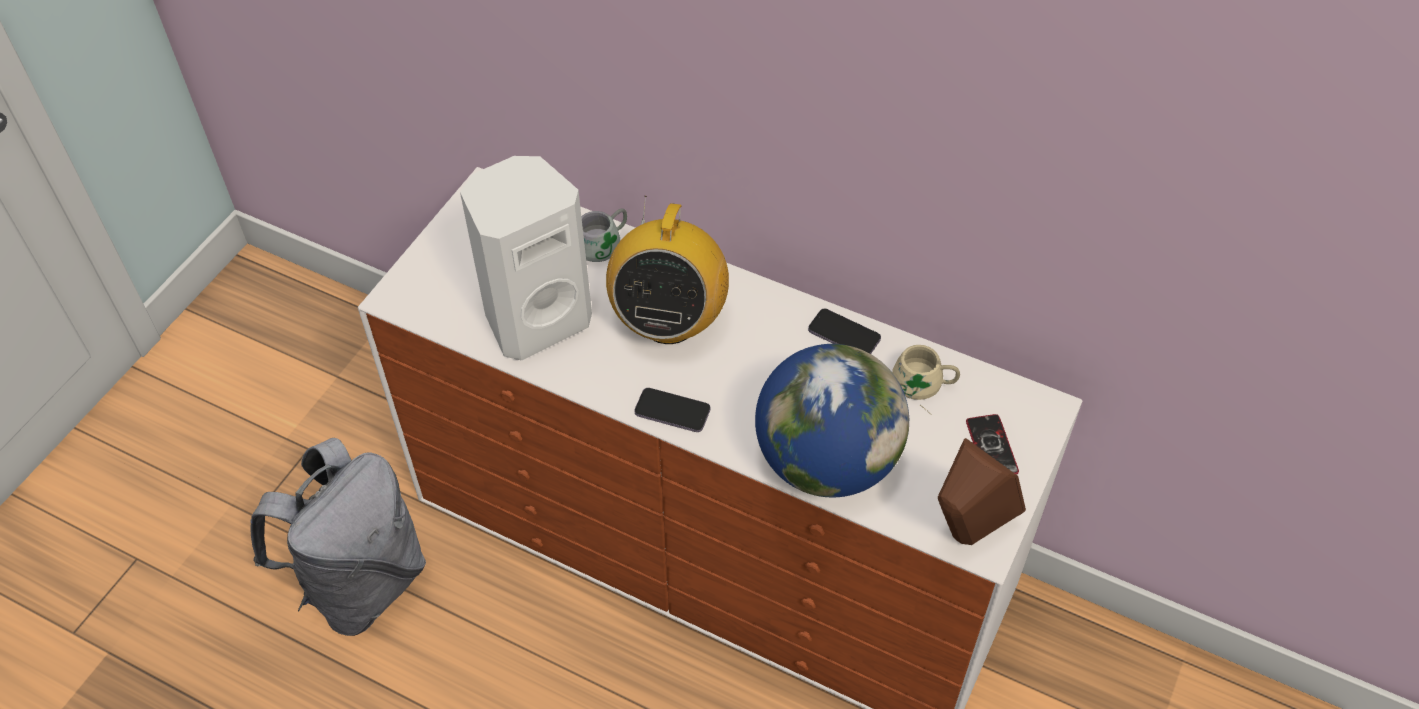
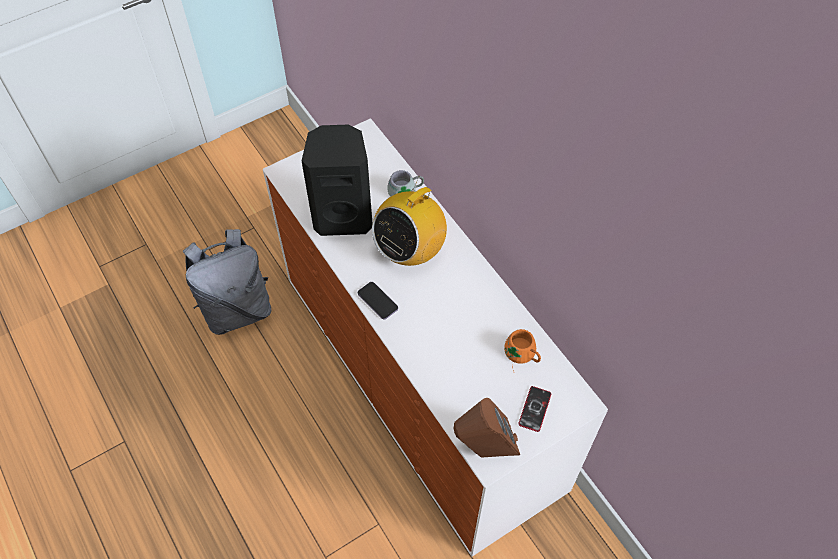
camera: 30 degrees right, 5 degrees up
white speaker [460,156,592,361] -> black speaker [302,125,372,236]
globe [755,344,909,498] -> none
phone [808,309,881,354] -> none
beige mug [892,345,960,414] -> orange mug [504,329,541,371]

